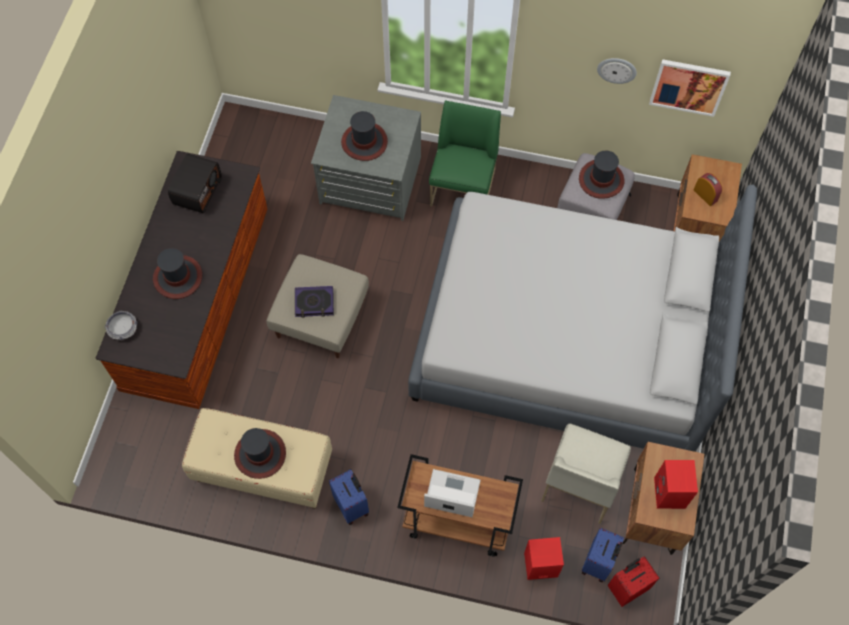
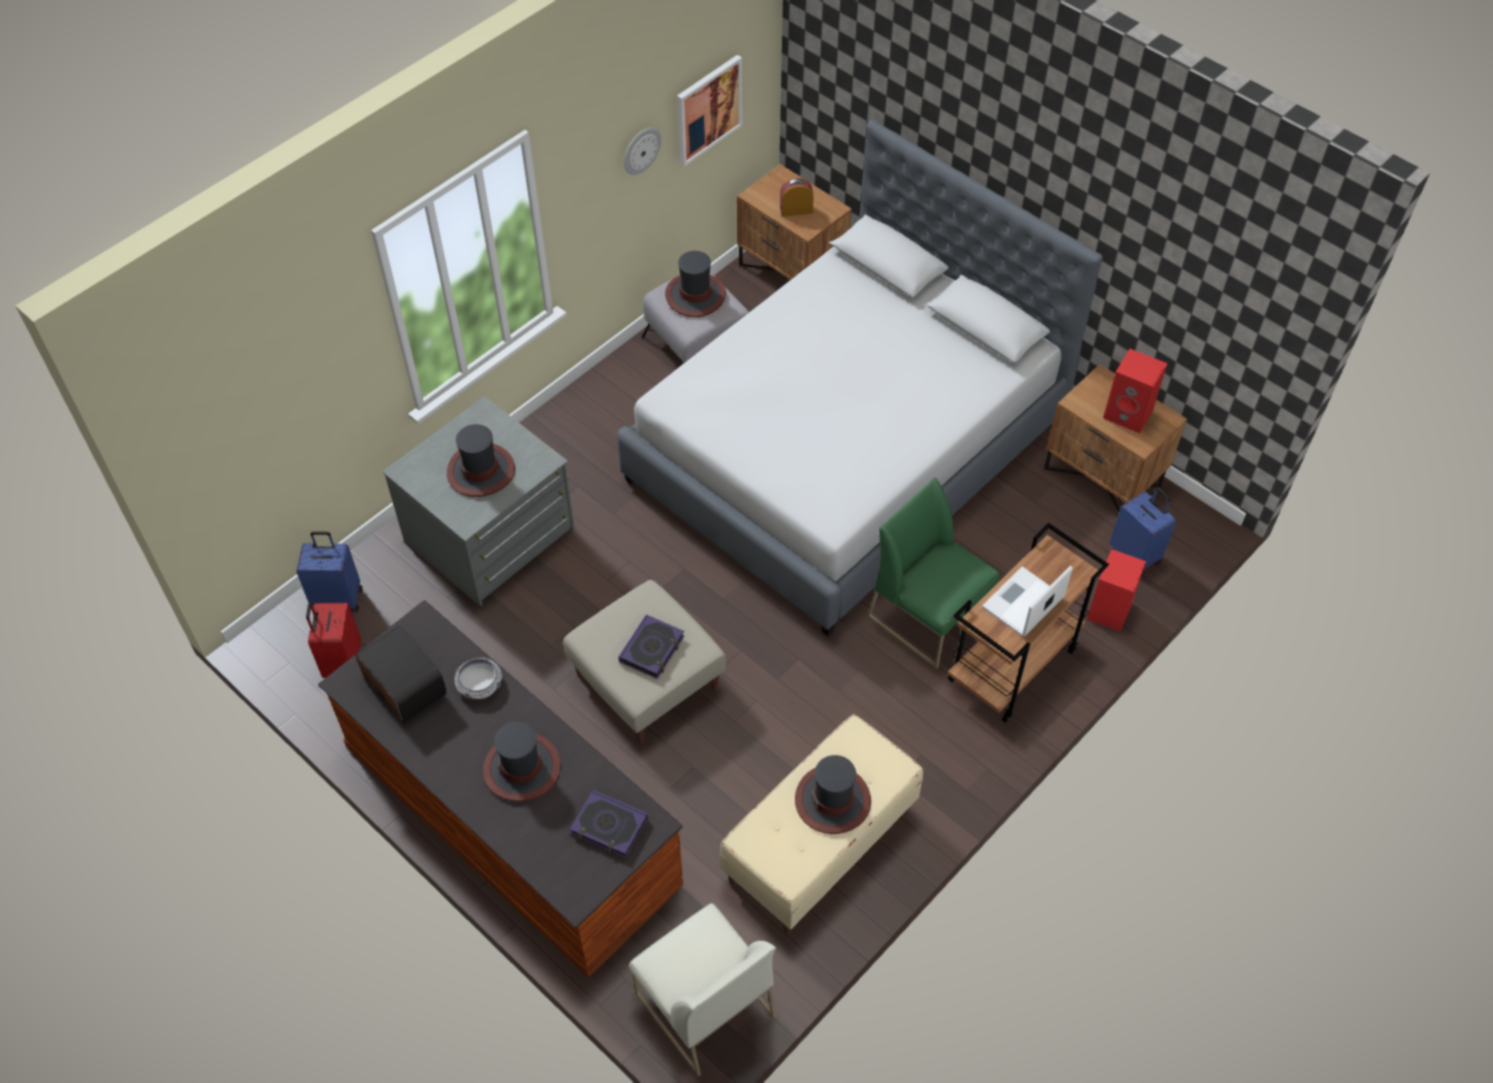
camera: 60 degrees left, 10 degrees down
bowl [106,310,138,340] -> bowl moved to [455,658,502,699]
blue suitcase [329,469,369,525] -> blue suitcase moved to [296,531,362,612]
green chair [429,100,501,207] -> green chair moved to [867,478,999,669]
white chair [541,423,631,524] -> white chair moved to [629,903,776,1077]
red suitcase [607,556,659,607] -> red suitcase moved to [306,602,361,678]
none -> book [569,790,648,859]

